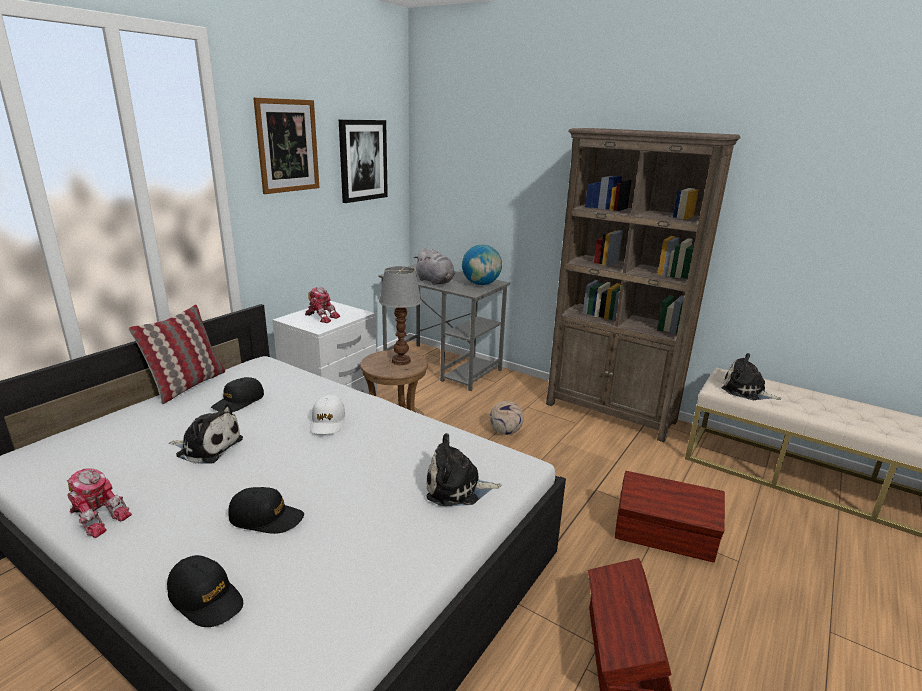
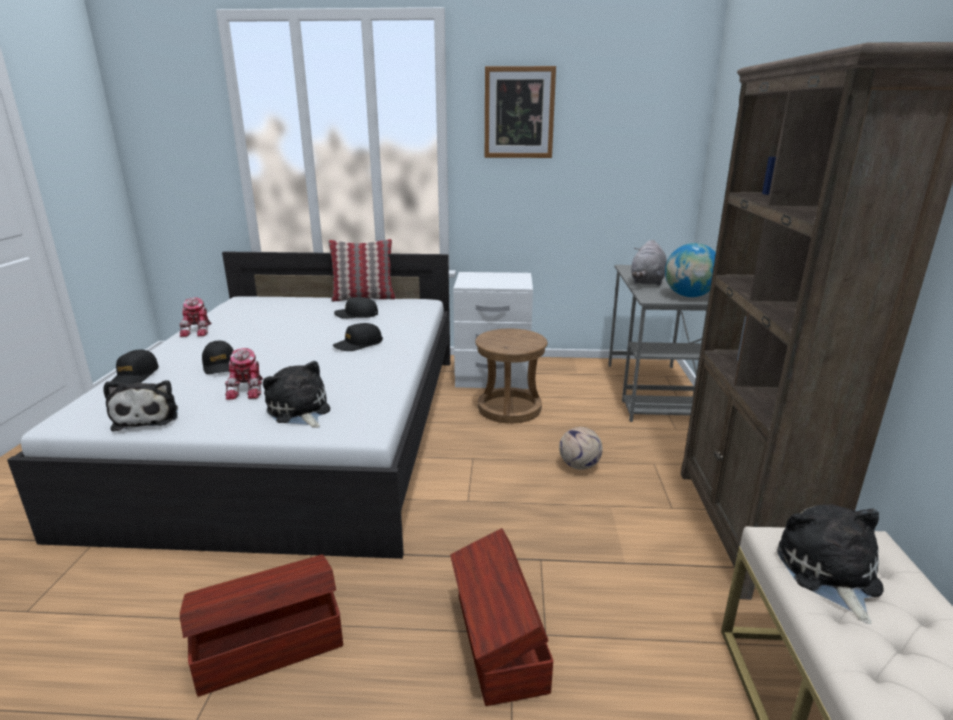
camera: 60 degrees right, 0 degrees up
plush toy [169,403,243,464] -> plush toy moved to [103,380,178,432]
toy robot [305,287,340,323] -> toy robot moved to [225,348,263,400]
white cap [310,395,345,434] -> black cap [333,323,383,351]
picture [339,120,388,203] -> none
table lamp [379,266,422,365] -> none

